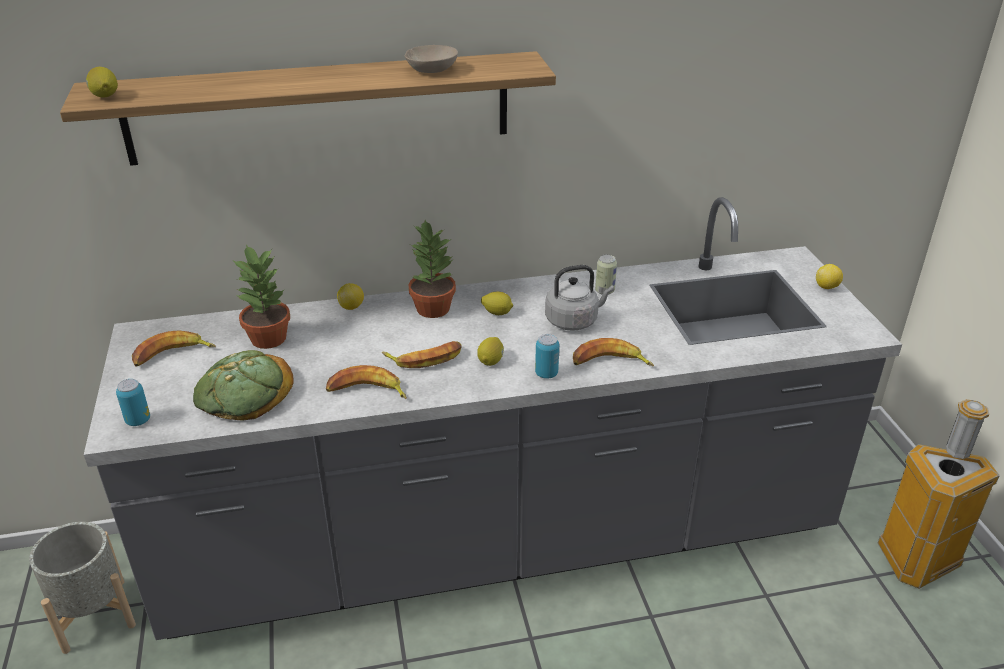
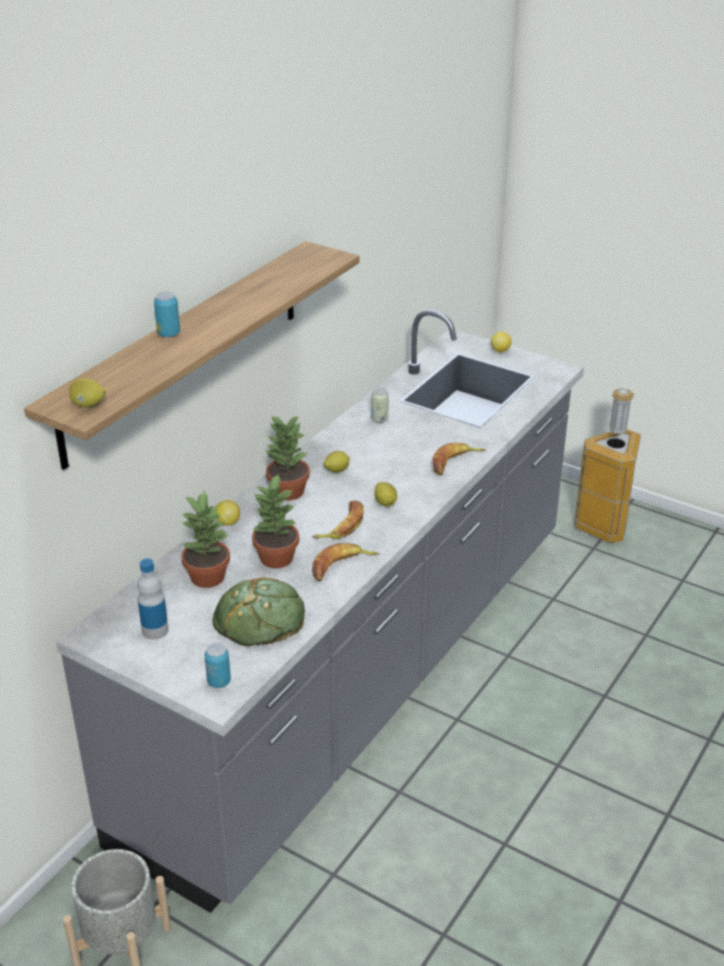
camera: 45 degrees left, 0 degrees up
banana [132,330,216,367] -> bottle [137,558,168,640]
beige bowl [405,45,458,73] -> none
can [535,334,559,379] -> can moved to [154,291,180,337]
grey kettle [545,265,614,331] -> none
none -> potted plant [251,475,299,568]

